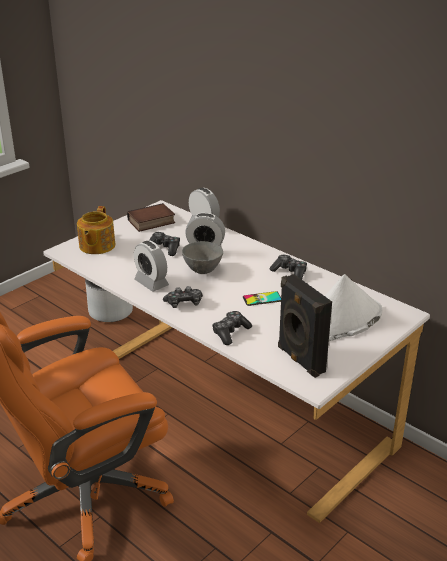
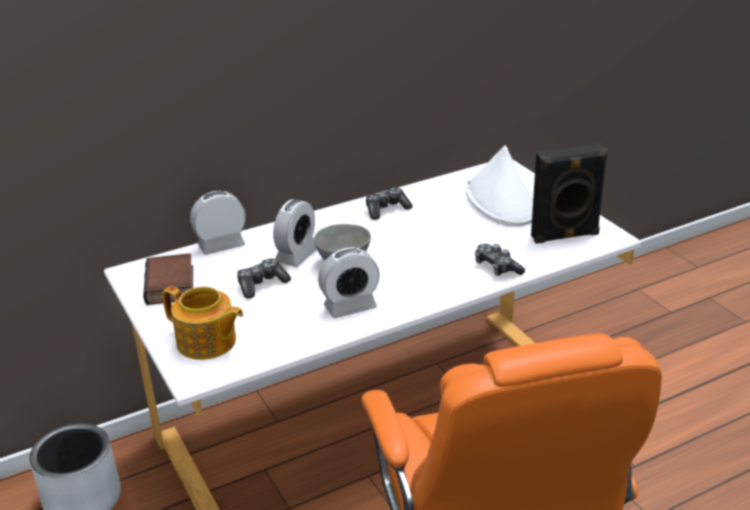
camera: 70 degrees left, 0 degrees up
game controller [163,286,203,308] -> none
phone [243,291,281,306] -> none

